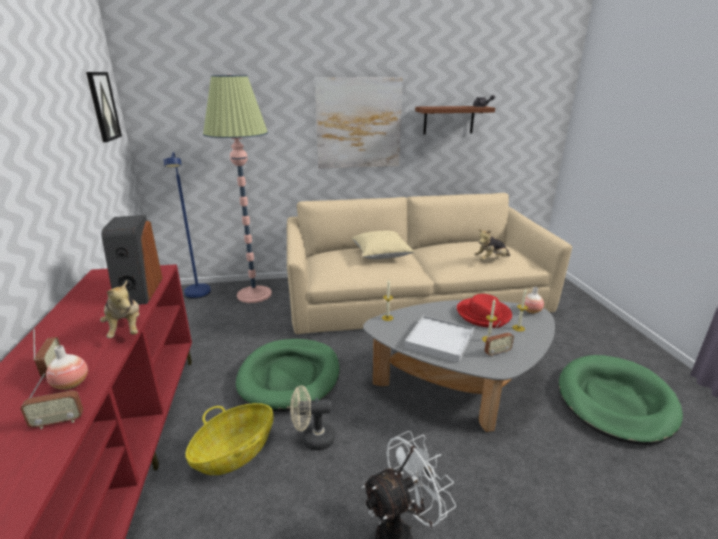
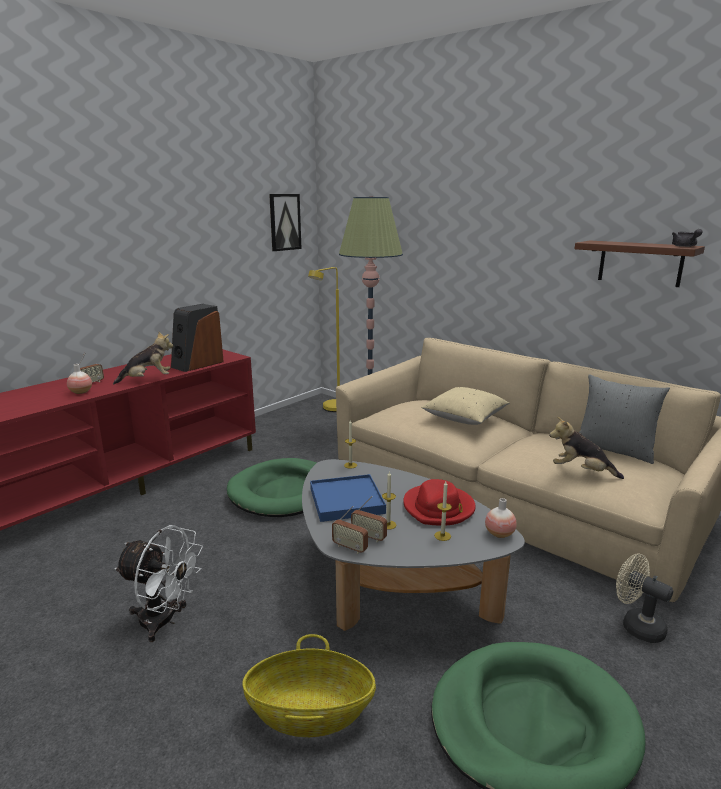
camera: 50 degrees right, 5 degrees down
radio [21,373,83,429] -> radio moved to [332,506,368,554]
plush toy [100,280,140,338] -> plush toy turned 135 degrees counterclockwise [113,332,173,385]
blue floor lamp [164,152,211,299] -> yellow floor lamp [308,267,340,412]
basket [185,403,274,475] -> basket moved to [242,634,376,737]
beige fan [290,386,335,451] -> beige fan moved to [616,554,673,643]
picture [315,77,402,169] -> none
white tray [405,315,474,363] -> blue tray [310,474,386,522]
none -> grey pillow [579,375,670,464]

